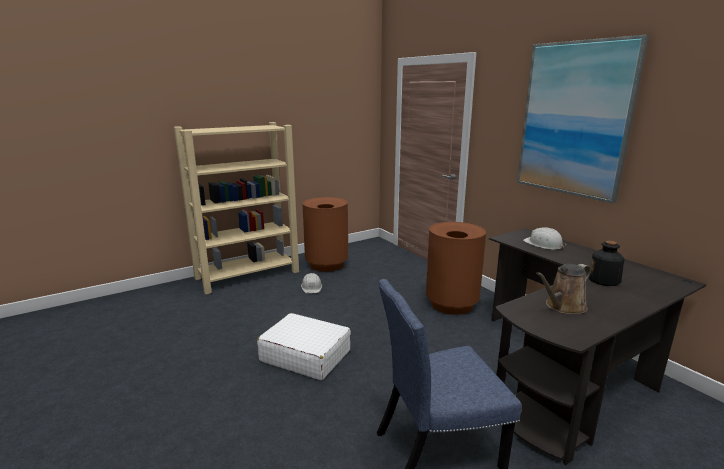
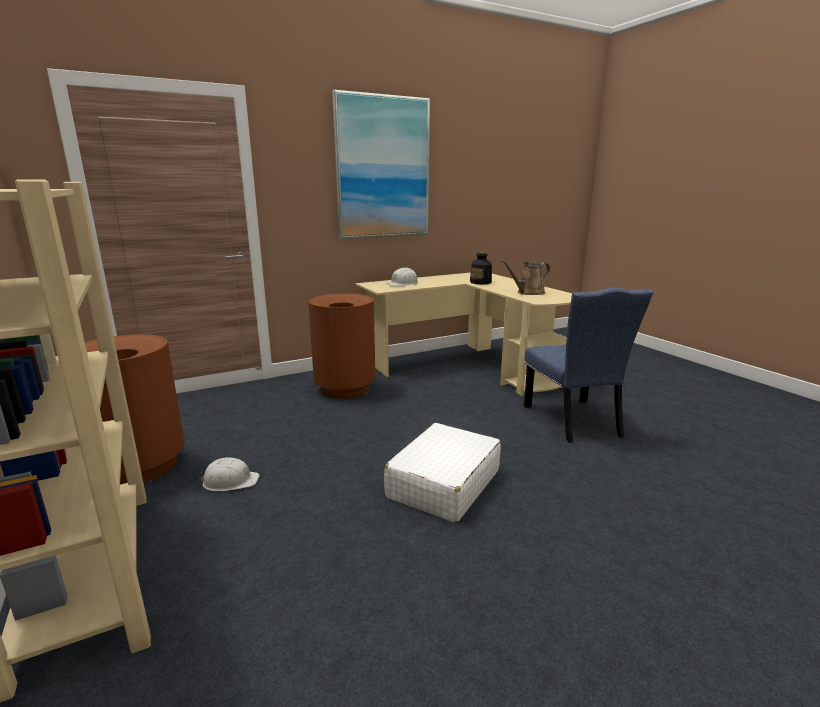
camera: 85 degrees left, 0 degrees up
black desk [489,228,706,465] -> beige desk [355,272,572,396]
brown watering can [536,264,591,314] -> brown watering can turned 90 degrees clockwise [501,260,550,295]

